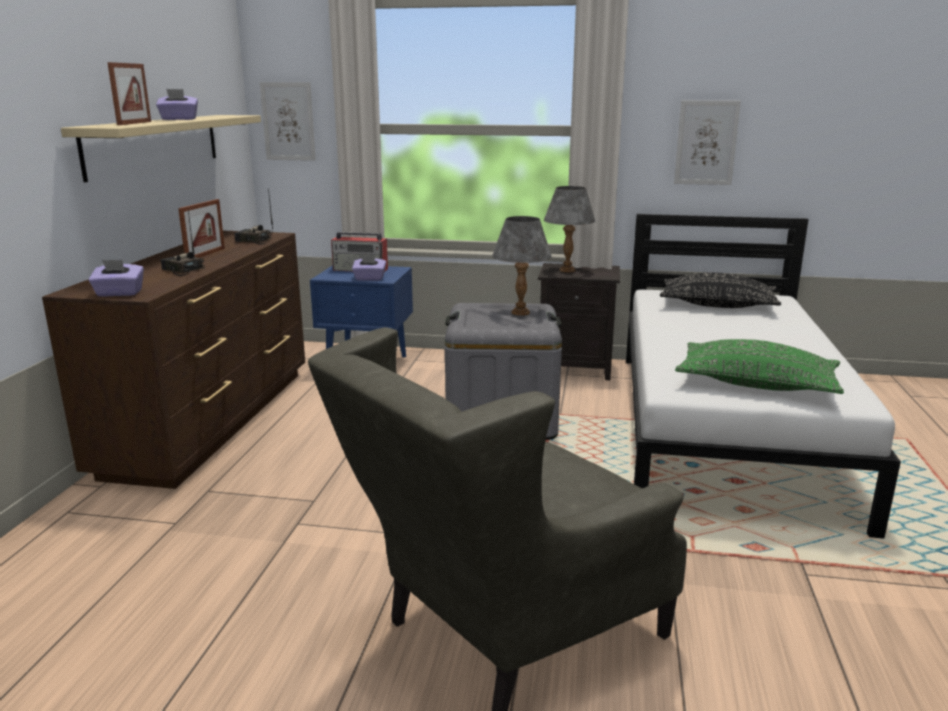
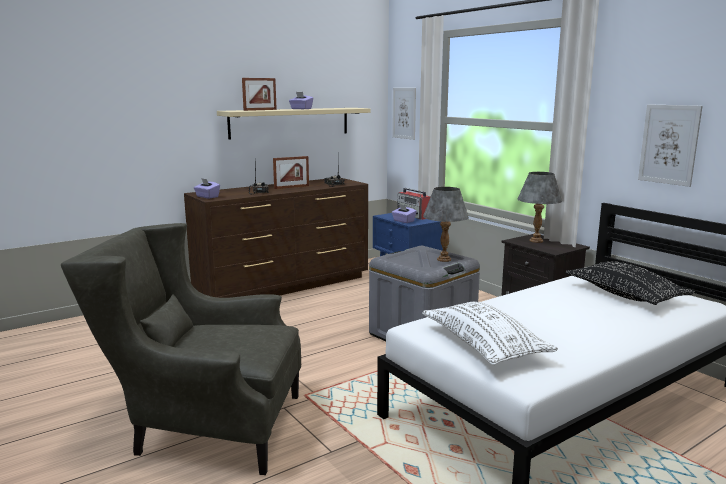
camera: 45 degrees right, 5 degrees down
green pillow [675,339,844,394] -> white pillow [422,302,558,365]

